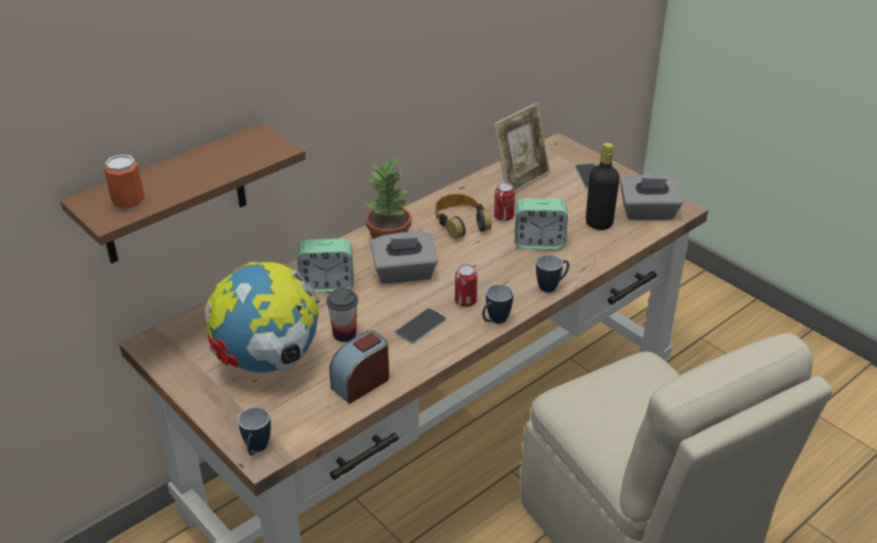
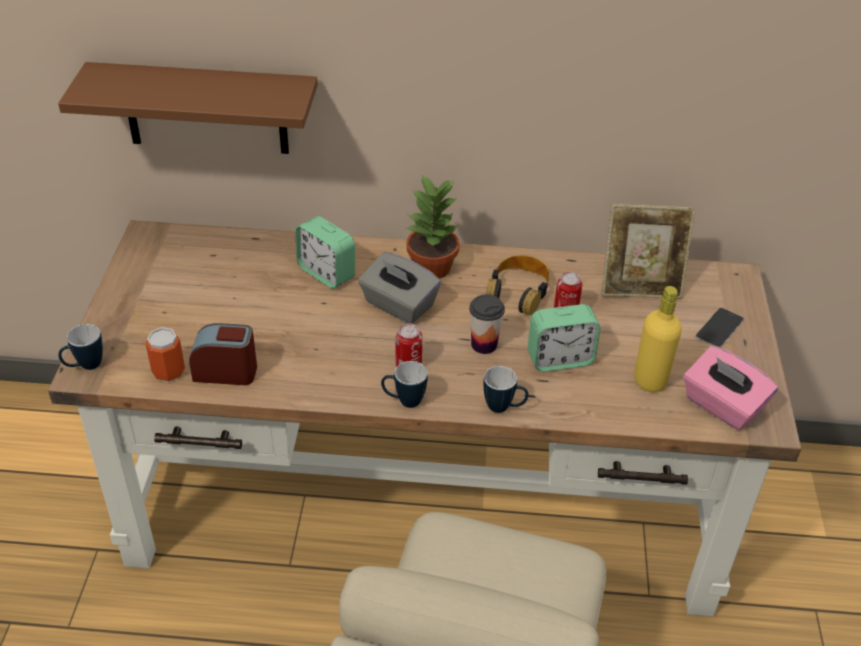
camera: 45 degrees right, 5 degrees up
can [104,154,144,210] -> can moved to [145,327,185,382]
globe [205,262,320,373] -> none
cup [326,288,358,342] -> cup moved to [469,294,505,354]
phone [395,308,446,344] -> none
alarm clock [515,198,568,250] -> alarm clock turned 60 degrees counterclockwise [528,304,601,372]
black bottle [586,142,620,230] -> yellow bottle [634,286,682,393]
grey tissue box [620,174,683,220] -> pink tissue box [683,346,778,430]

